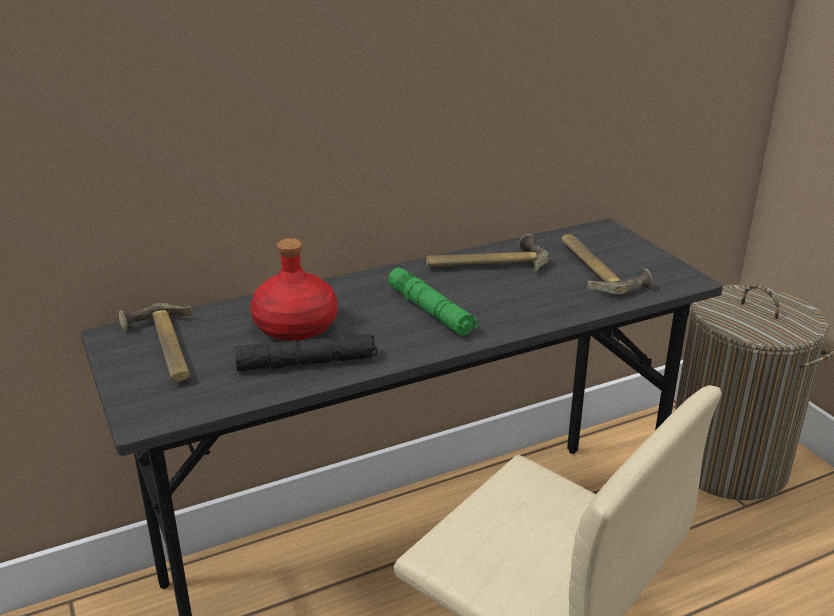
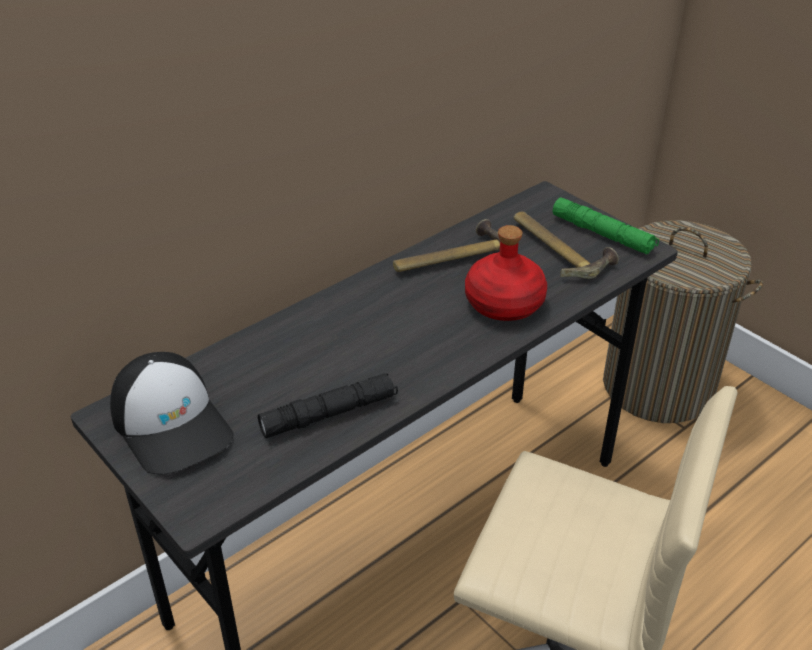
camera: 15 degrees left, 10 degrees up
hammer [119,303,192,382] -> cap [110,352,234,474]
red bottle [250,238,337,341] -> red bottle moved to [465,225,547,321]
green flashlight [388,267,478,336] -> green flashlight moved to [553,197,659,254]

